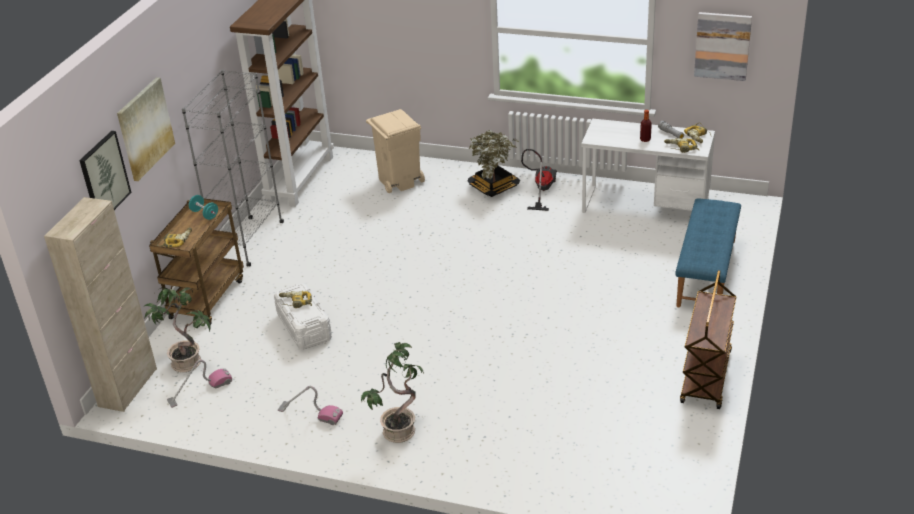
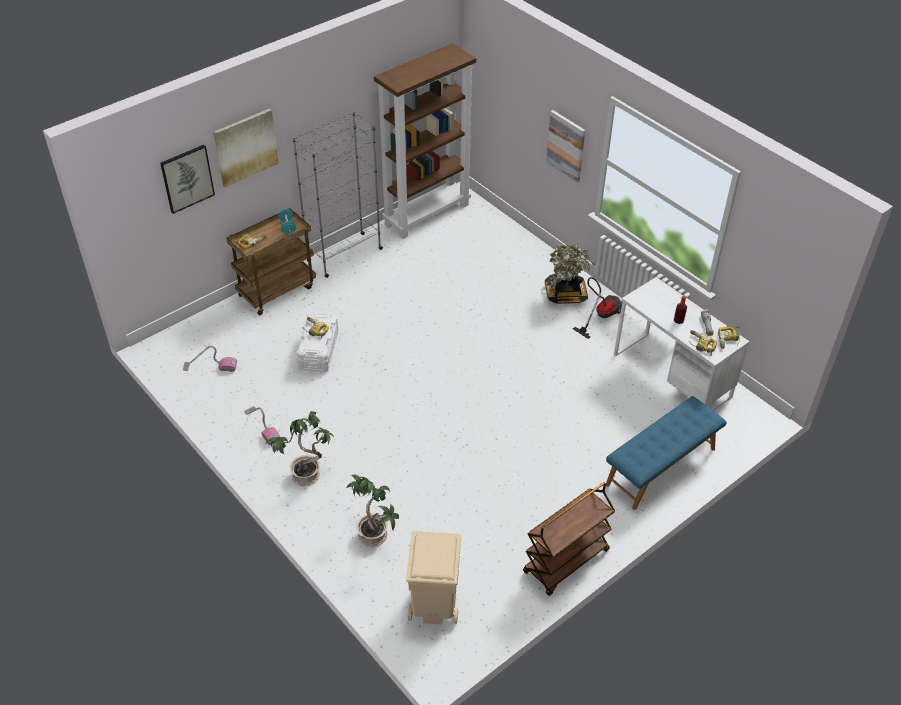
camera: 30 degrees right, 10 degrees up
beige cabinet [44,197,157,412] -> none
potted plant [143,287,211,372] -> potted plant moved to [347,475,399,547]
beige trash can [366,109,425,193] -> beige trash can moved to [406,531,461,625]
picture [694,12,752,81] -> picture moved to [546,110,585,182]

